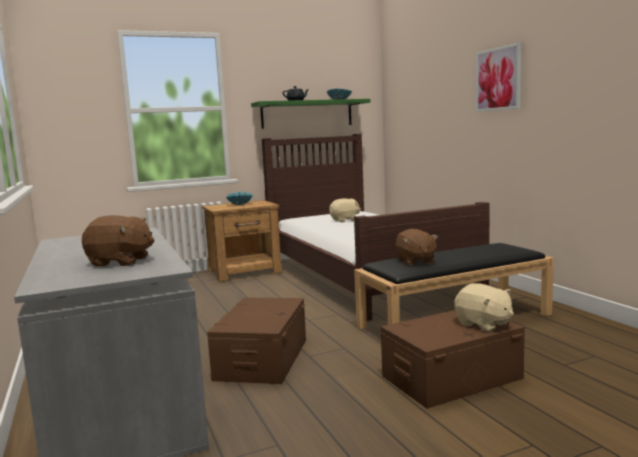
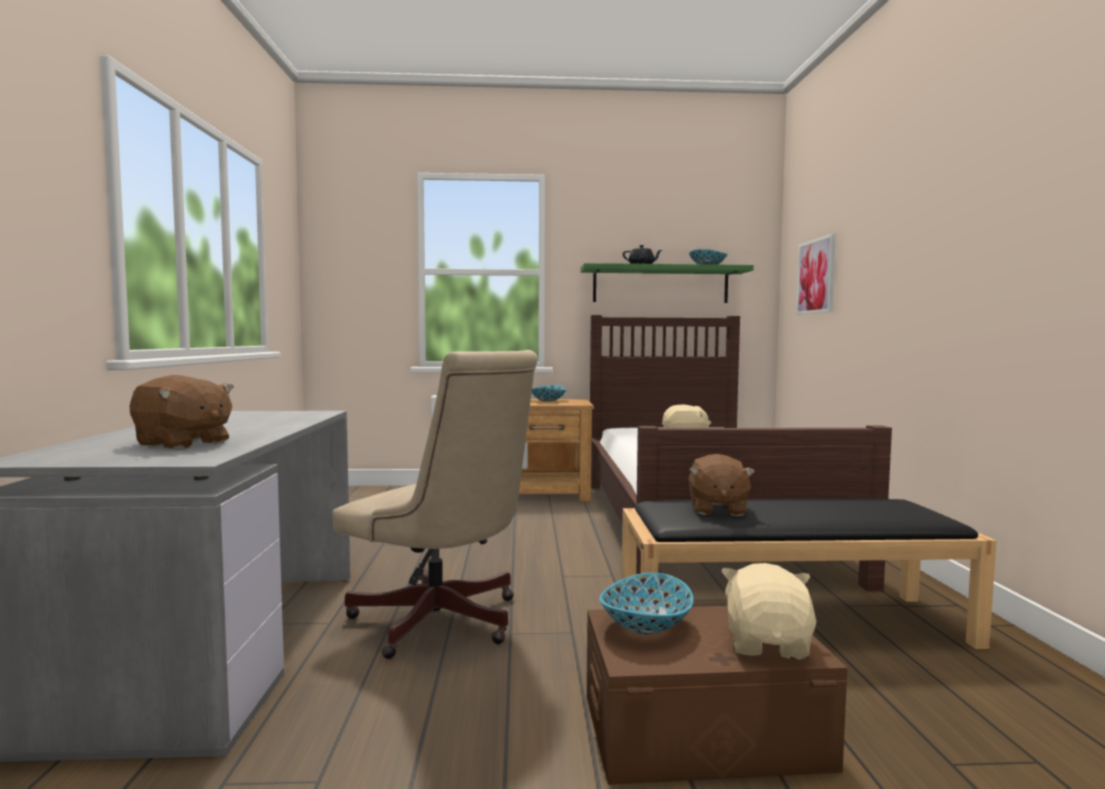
camera: 20 degrees right, 5 degrees down
brown storage box [207,298,306,384] -> beige office chair [332,350,538,659]
beige plush toy [454,283,513,332] -> beige plush toy turned 150 degrees counterclockwise [722,563,817,660]
picture [476,43,521,112] -> picture moved to [796,234,836,315]
none -> bowl [599,573,694,635]

